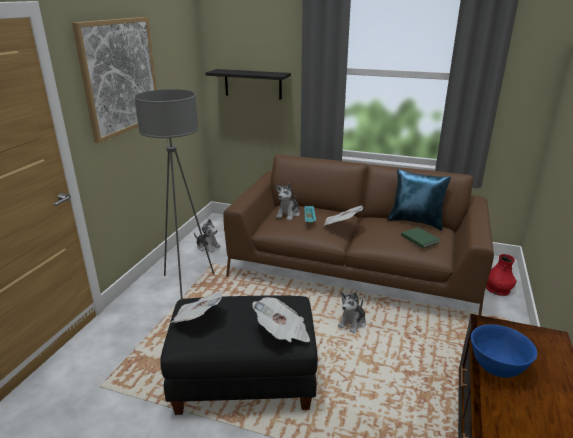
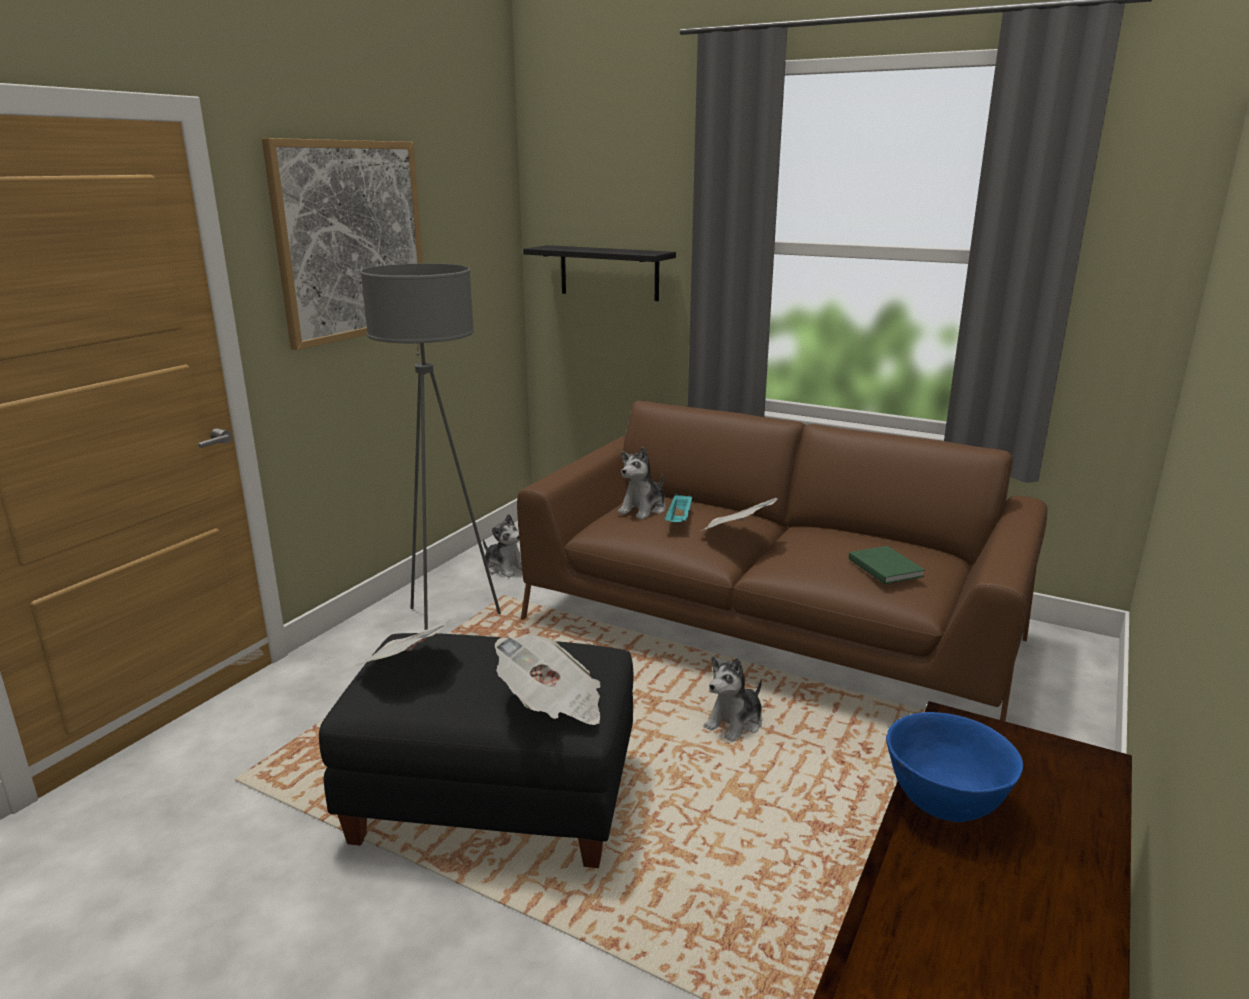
camera: 10 degrees right, 5 degrees down
blue pillow [387,169,451,230] -> none
red vase [486,254,517,296] -> none

